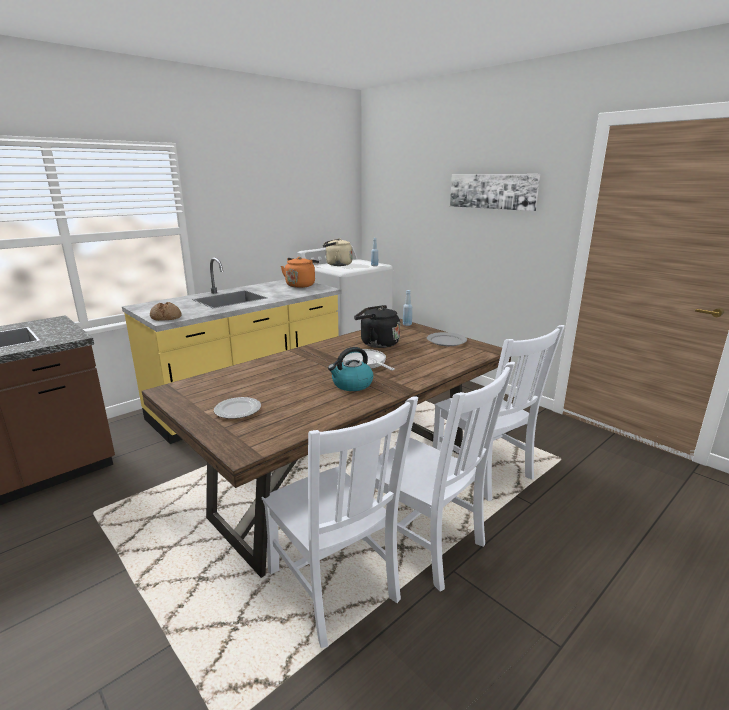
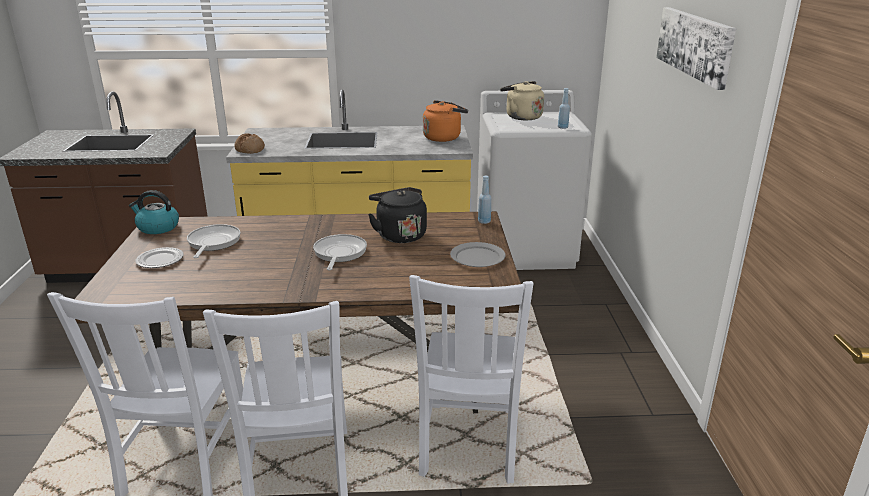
camera: 40 degrees right, 5 degrees up
kettle [328,347,373,391] -> kettle moved to [129,190,179,234]
none -> frying pan [187,224,240,258]

